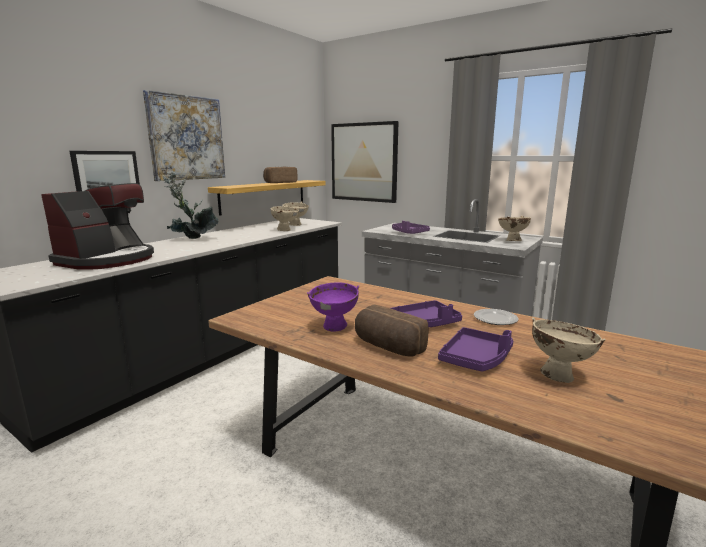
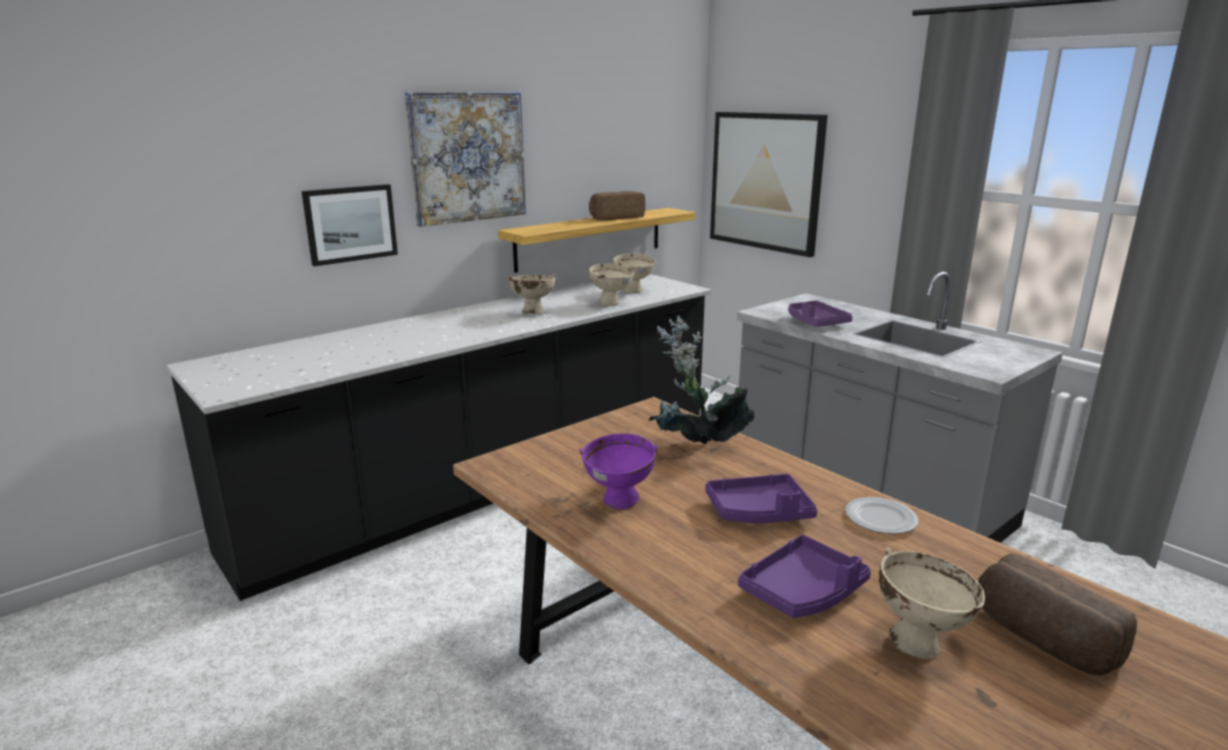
camera: 15 degrees right, 5 degrees up
coffee machine [41,183,154,270] -> none
potted plant [163,171,219,239] -> potted plant moved to [649,316,754,444]
bread [355,305,428,357] -> bread moved to [978,553,1137,675]
beige bowl [498,216,531,241] -> beige bowl moved to [509,274,555,314]

